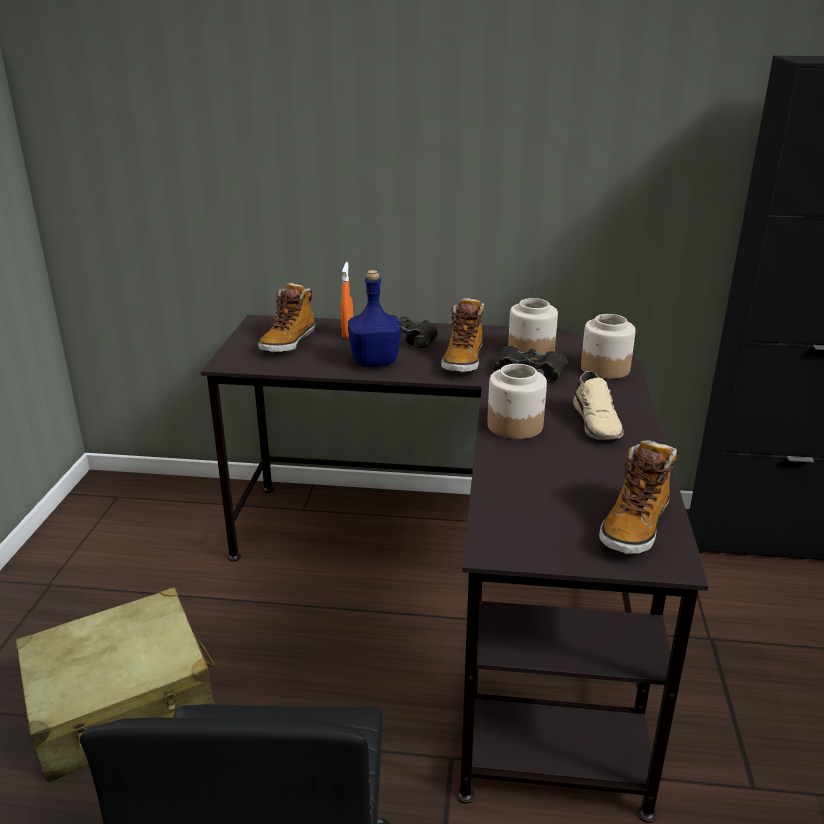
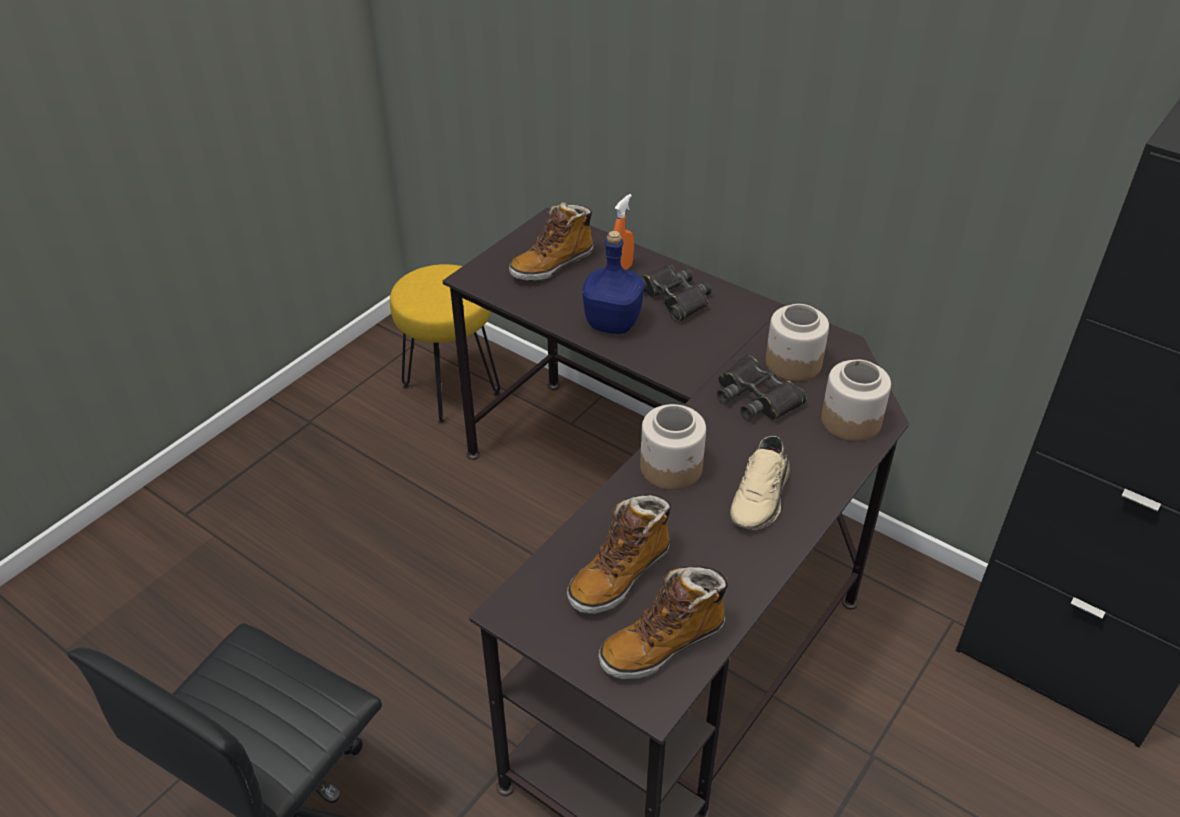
camera: 30 degrees right, 15 degrees up
beige suitcase [16,587,215,782] -> none
boot [441,298,484,373] -> boot moved to [567,494,671,614]
none -> yellow stool [390,264,500,424]

